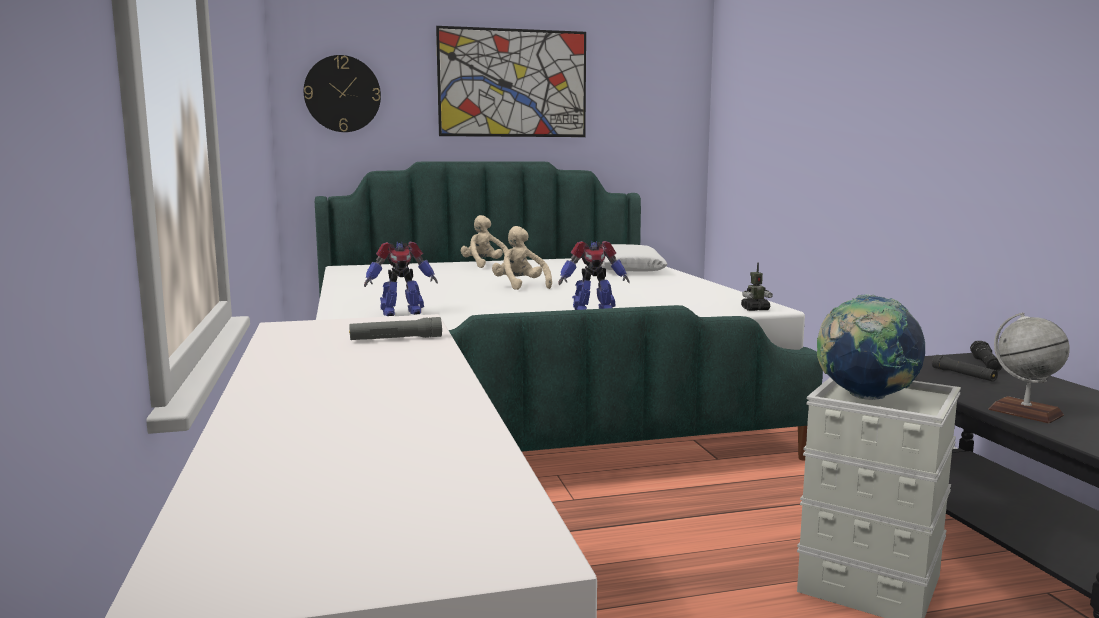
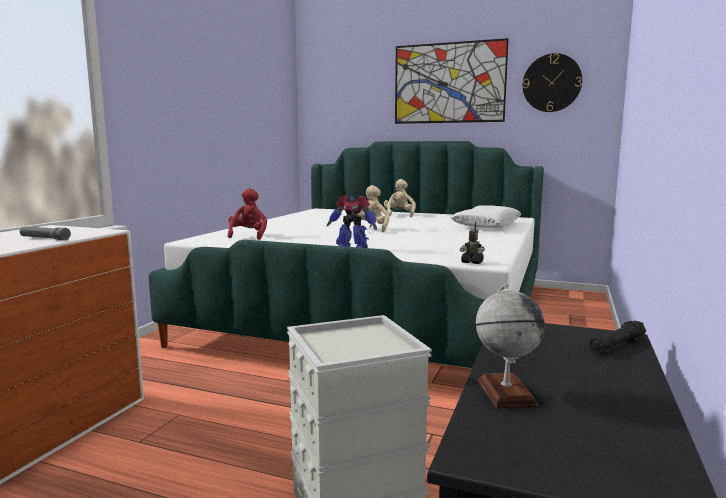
camera: 35 degrees right, 0 degrees up
wall clock [304,55,381,132] -> wall clock moved to [523,53,582,112]
toy robot [364,242,438,316] -> red plush toy [228,188,267,240]
globe [817,294,925,400] -> none
black flashlight [932,355,998,382] -> none

